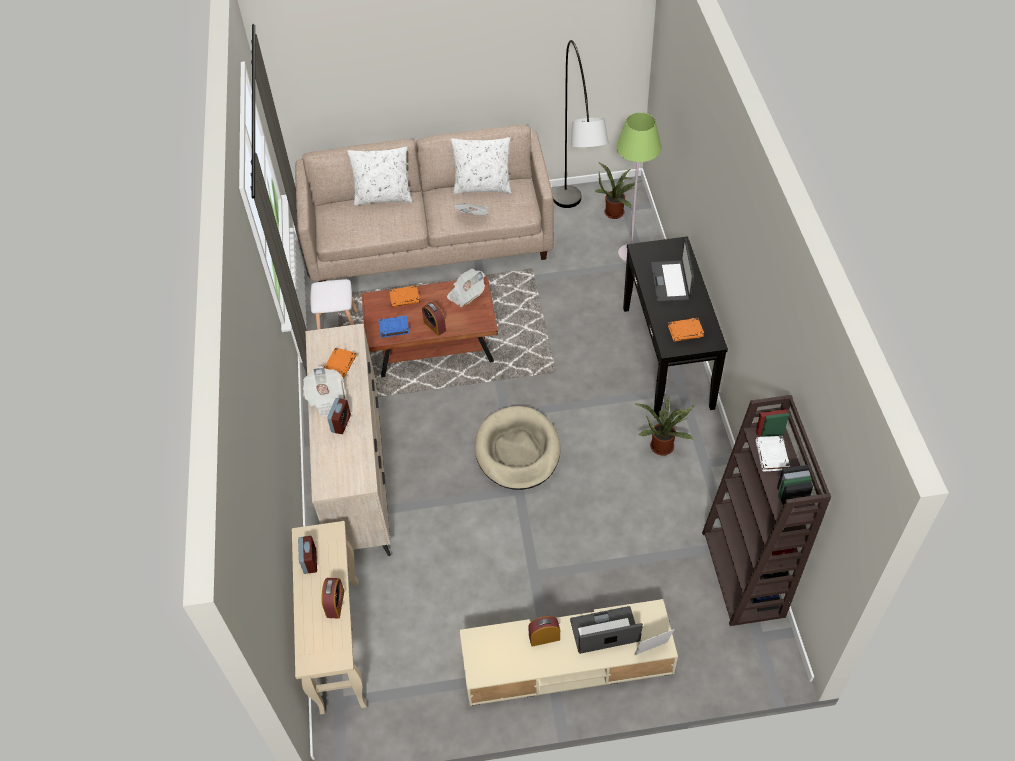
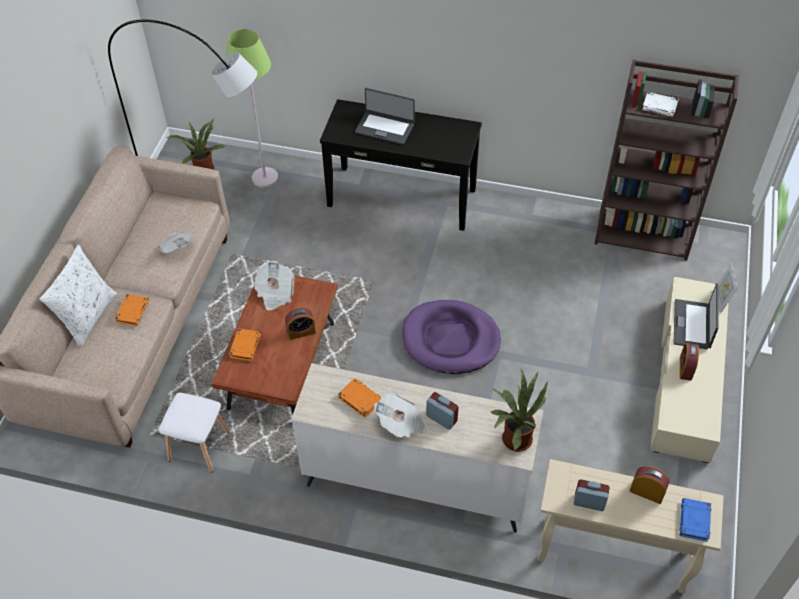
camera: 70 degrees left, 0 degrees up
blue book [378,316,410,338] -> blue book moved to [680,498,712,542]
white pillow [451,137,512,194] -> none
beige dog bed [474,406,560,490] -> purple dog bed [402,300,501,374]
potted plant [635,396,695,456] -> potted plant moved to [491,369,548,452]
orange book [668,318,704,342] -> orange book moved to [115,294,149,326]

